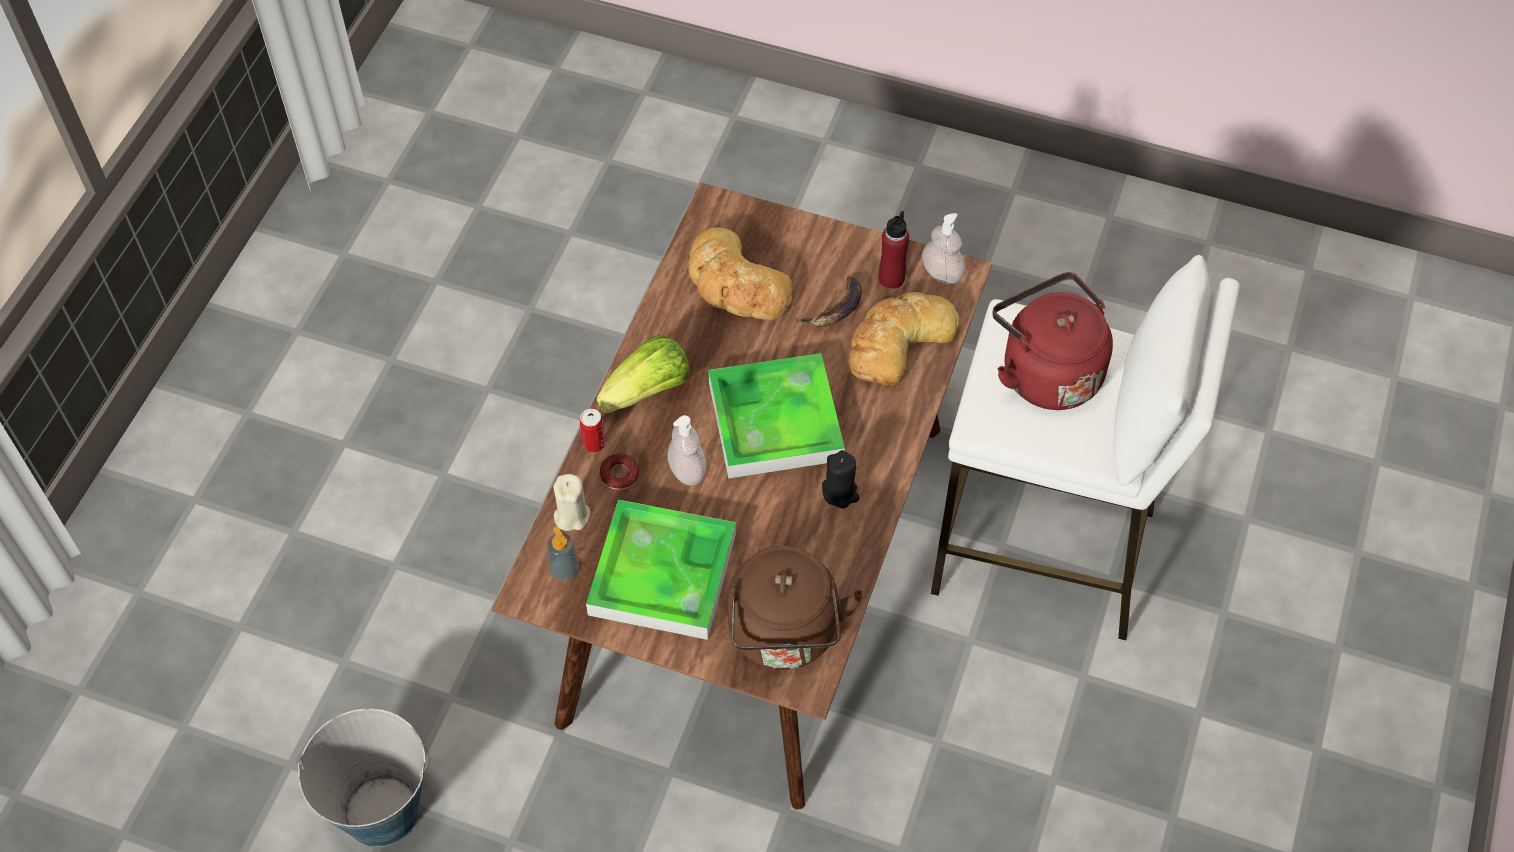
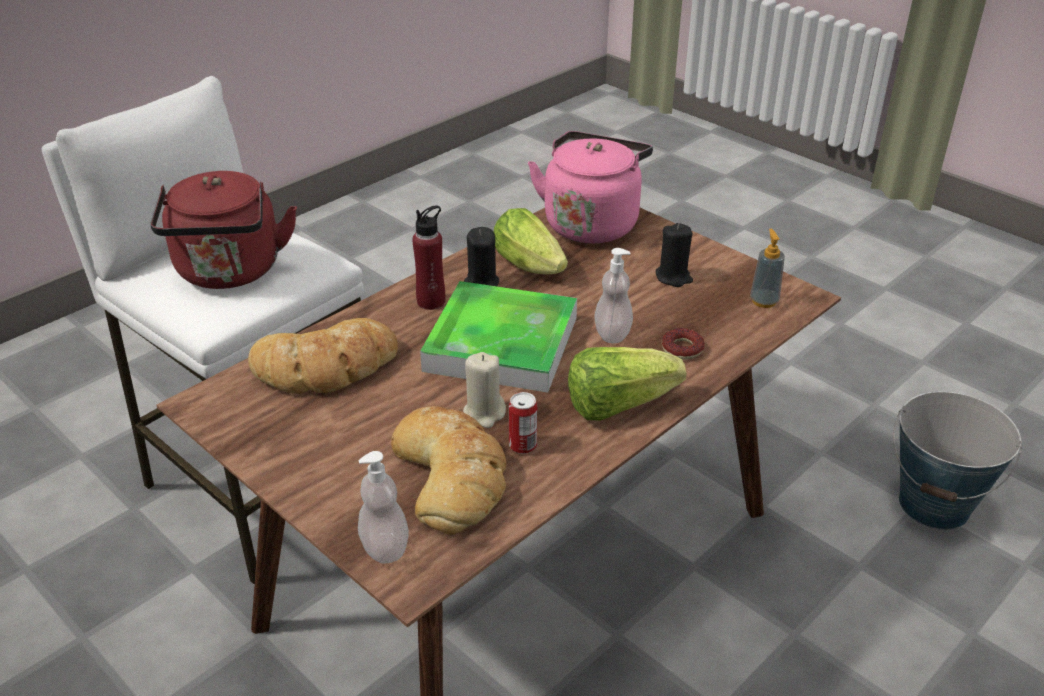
camera: 155 degrees left, 20 degrees down
beige candle [553,474,590,531] -> beige candle moved to [463,352,506,428]
can [580,409,606,453] -> can moved to [509,392,537,454]
tray [586,500,736,640] -> black candle [655,223,693,287]
brown kettle [727,546,864,670] -> pink kettle [528,131,653,243]
banana [796,276,862,327] -> none
red bottle [879,211,909,289] -> red bottle moved to [412,205,445,310]
soap dispenser [922,213,965,284] -> soap dispenser moved to [358,451,409,564]
none -> lettuce [494,208,568,274]

